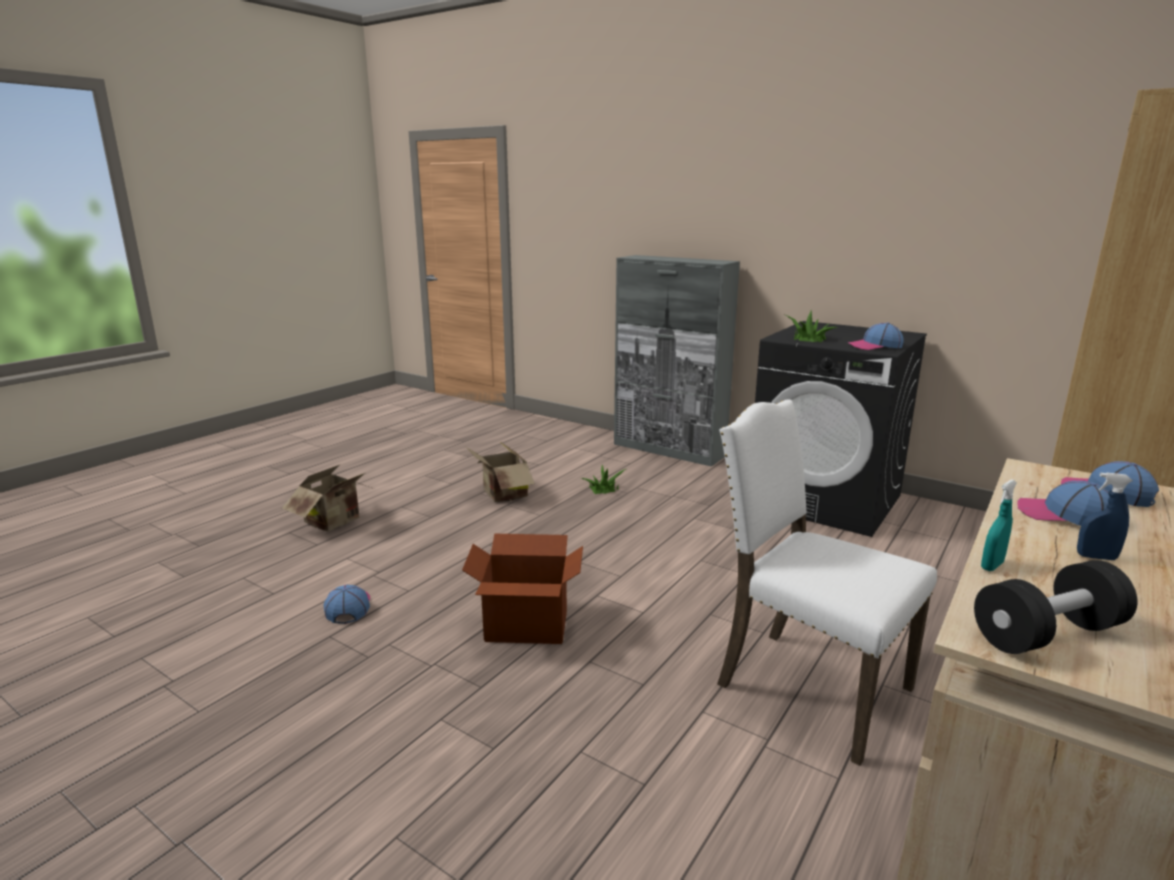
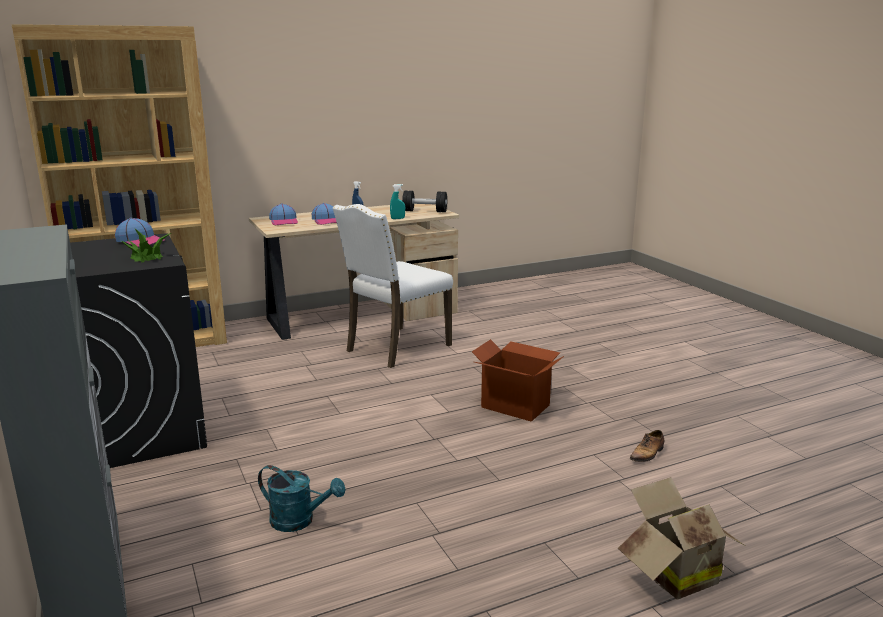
camera: 150 degrees left, 0 degrees up
cap [324,585,370,624] -> shoe [629,430,664,462]
cardboard box [466,441,535,502] -> none
potted plant [580,465,626,494] -> turquoise watering can [258,465,346,532]
white chair [717,399,937,766] -> white chair turned 60 degrees clockwise [332,204,453,368]

